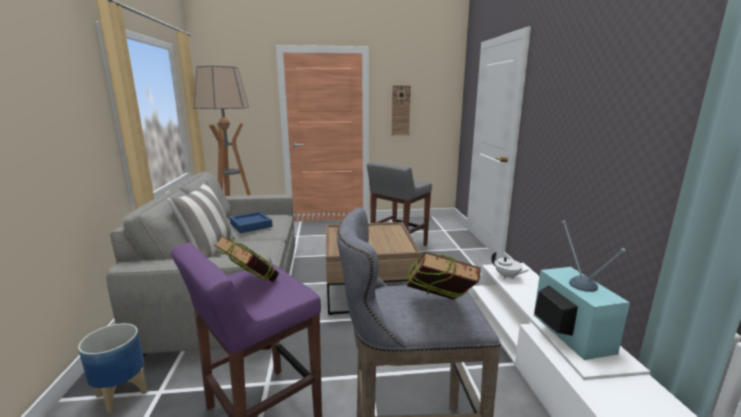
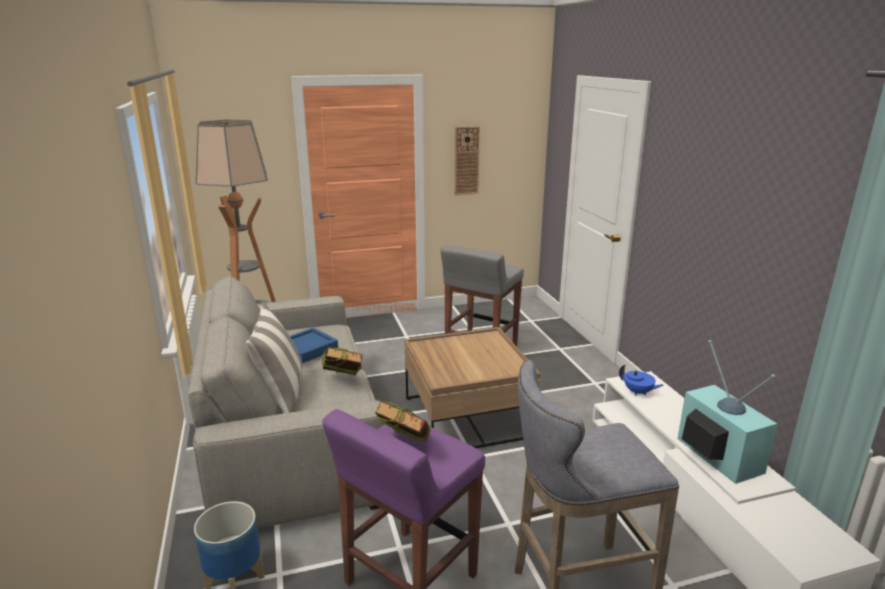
camera: 10 degrees left, 5 degrees up
book [407,252,481,300] -> book moved to [322,347,363,375]
white teapot [491,252,529,279] -> blue teapot [619,365,664,396]

